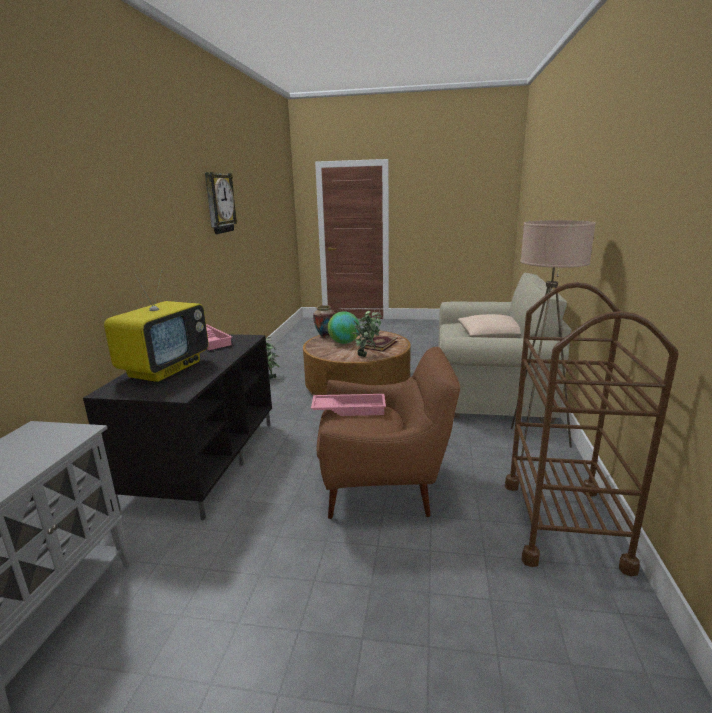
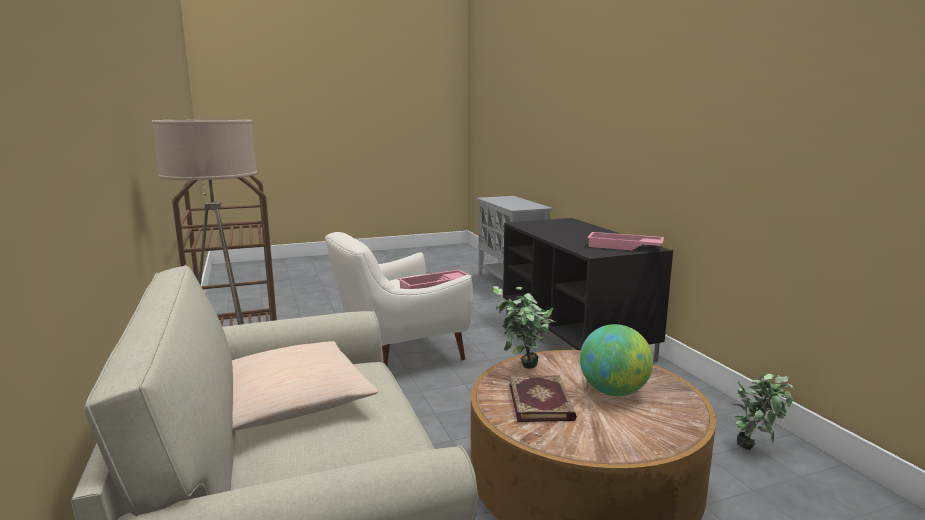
camera: 150 degrees right, 5 degrees down
television [104,270,208,382] -> none
wall clock [205,172,238,234] -> none
vase [313,305,335,338] -> none
brown armchair [317,347,460,519] -> white armchair [325,232,473,366]

